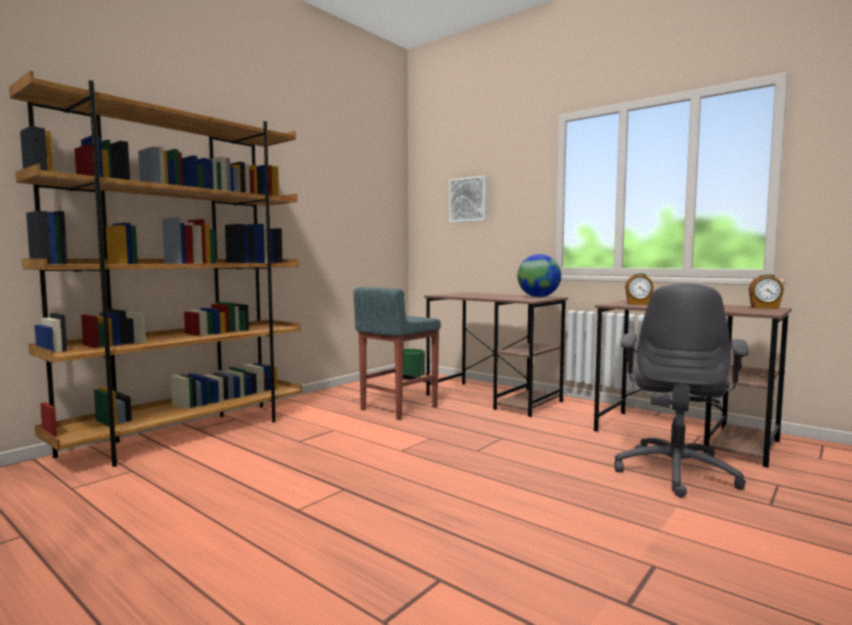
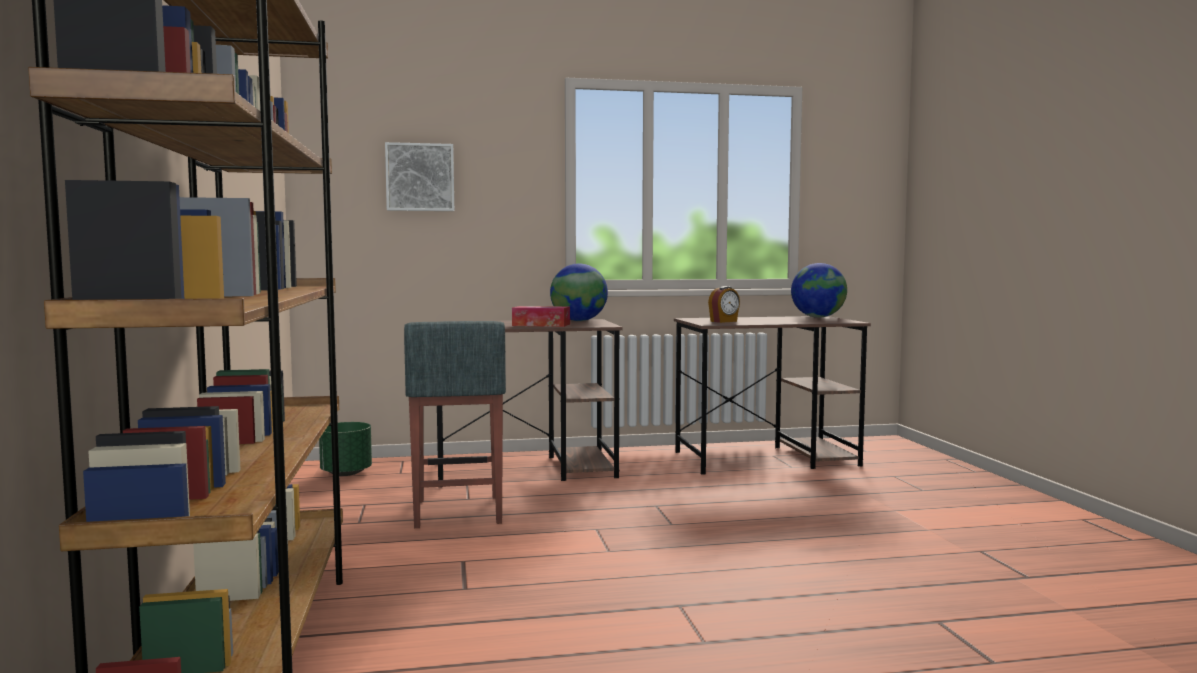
camera: 50 degrees left, 0 degrees up
grey office chair [614,283,749,498] -> none
alarm clock [749,274,784,309] -> globe [791,263,847,318]
none -> tissue box [512,306,570,327]

